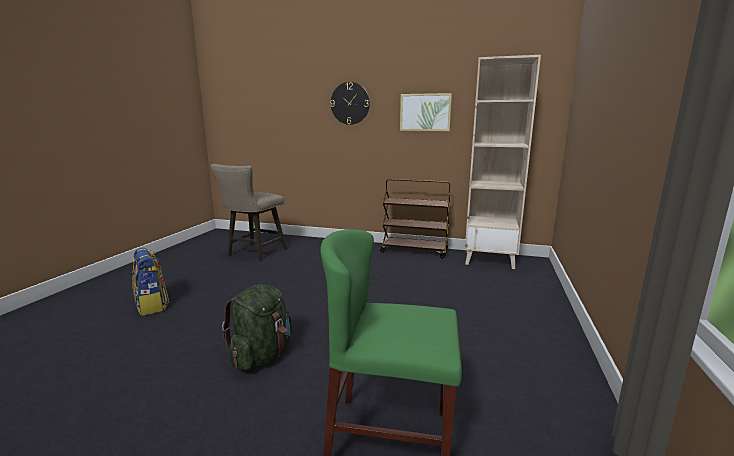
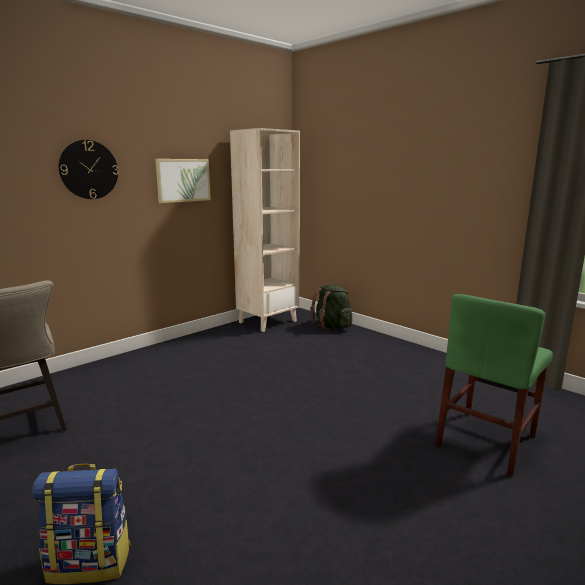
camera: 60 degrees left, 0 degrees up
green backpack [222,284,292,371] -> green backpack moved to [310,284,352,330]
brown cart [380,179,450,258] -> none

